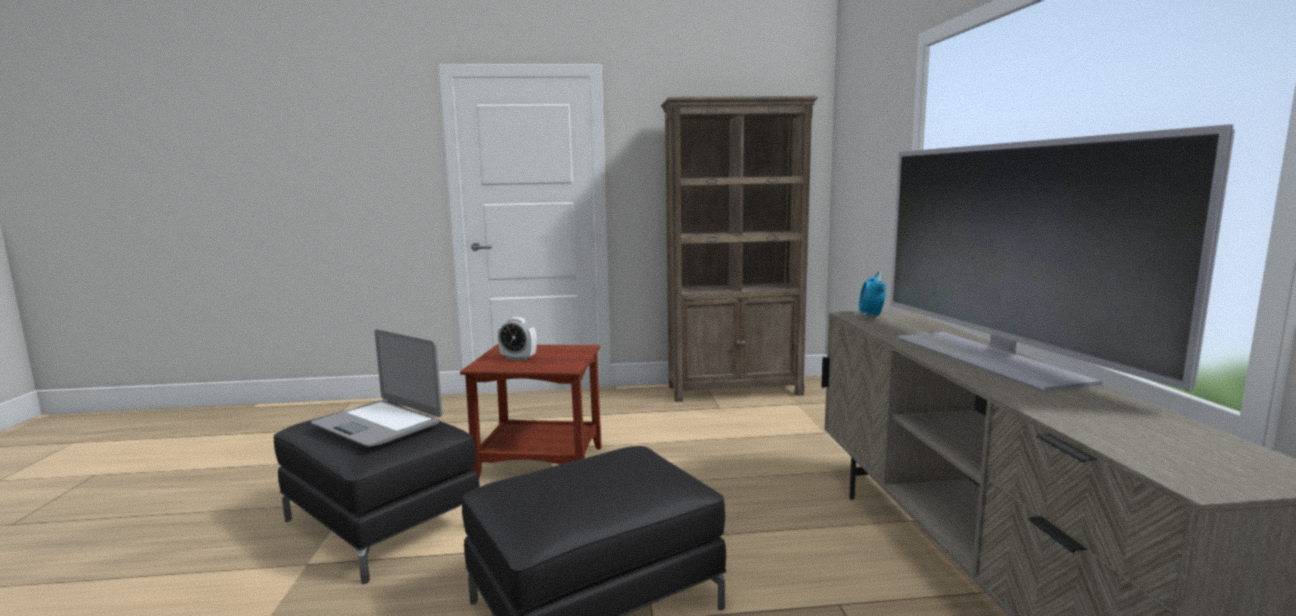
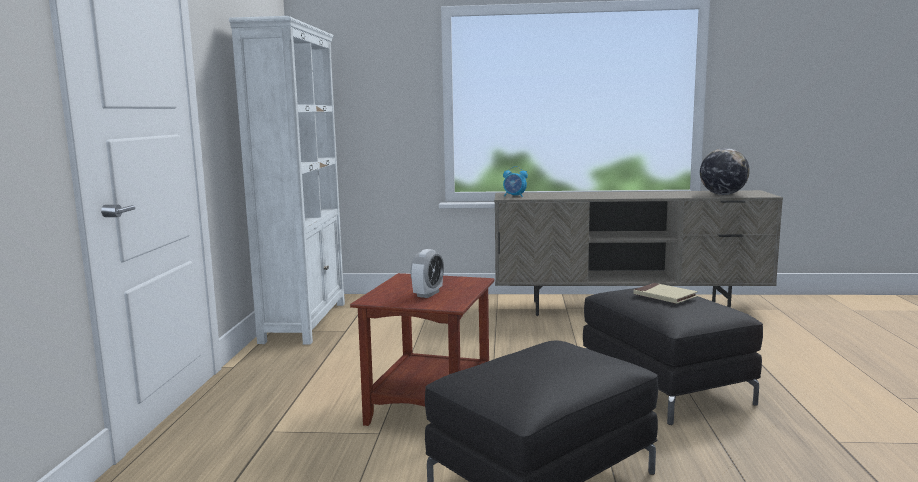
camera: 80 degrees left, 0 degrees up
laptop [311,329,443,447] -> none
brown bookcase [661,96,818,402] -> white bookcase [229,16,345,345]
television [890,124,1235,392] -> none
none -> beige book [633,283,698,304]
none -> globe [700,148,750,195]

